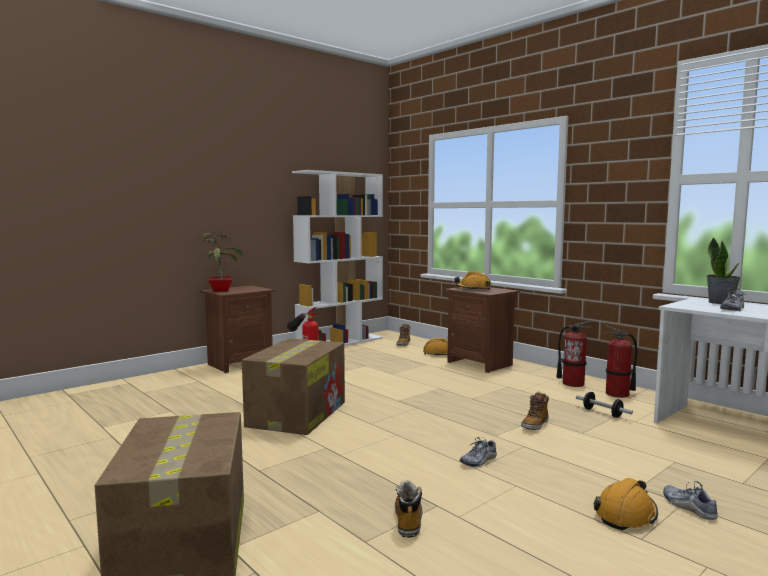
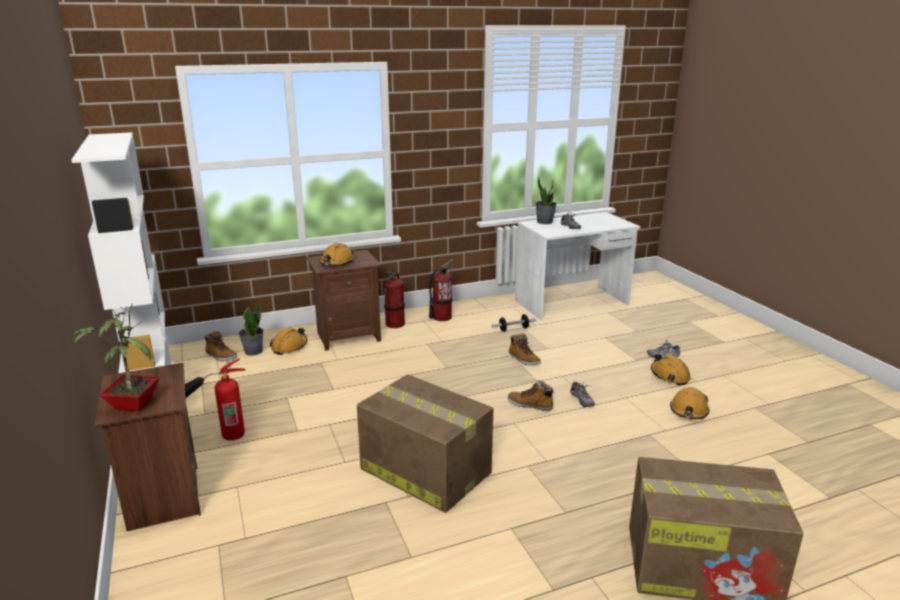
camera: 70 degrees left, 15 degrees up
boot [395,481,423,538] -> boot moved to [508,380,554,411]
fire extinguisher [604,325,637,398] -> fire extinguisher moved to [384,272,405,328]
none -> potted plant [239,303,264,356]
none -> orange hard hat [670,387,710,419]

